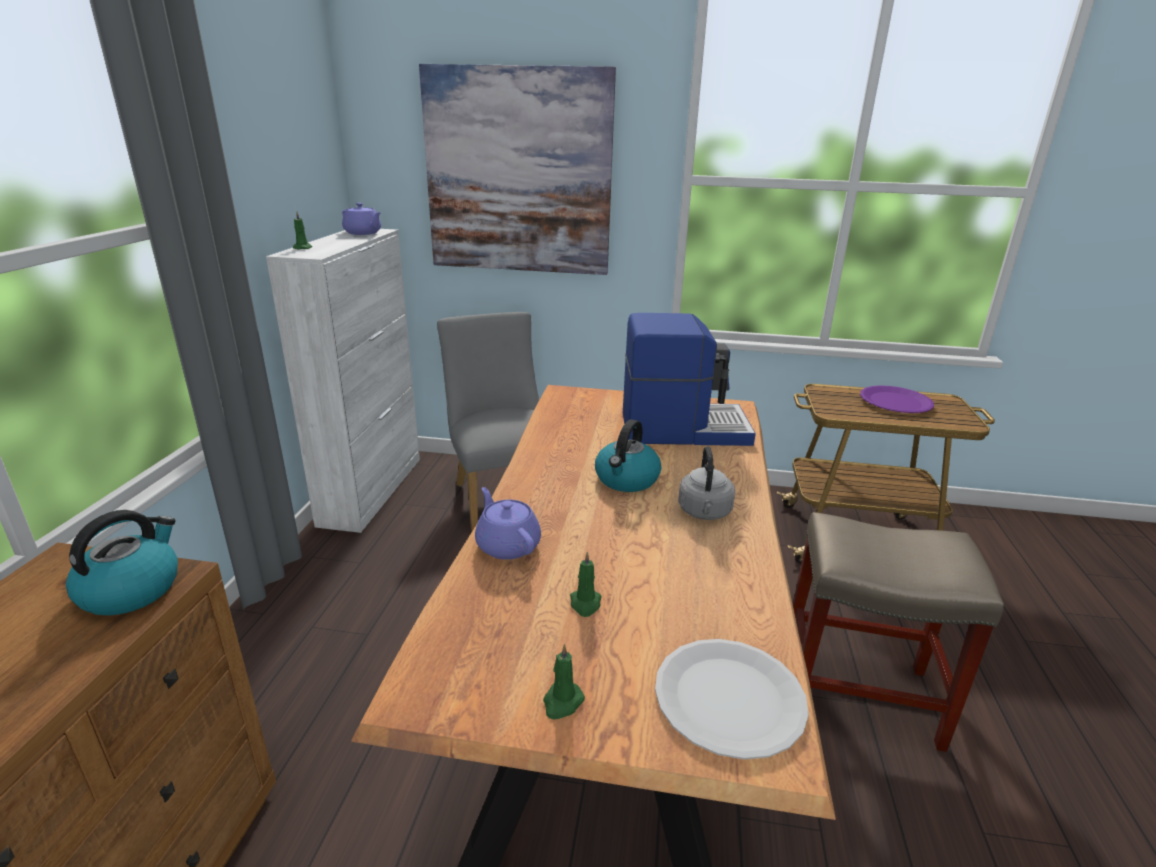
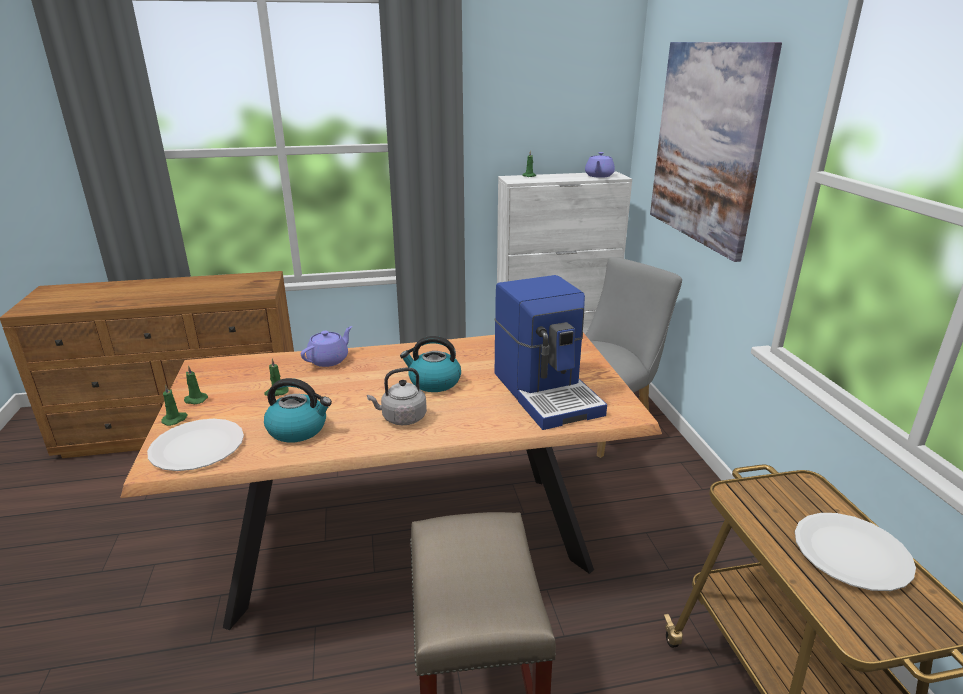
camera: 70 degrees right, 0 degrees up
kettle [66,510,178,615] -> kettle moved to [264,378,332,443]
purple plate [860,385,934,413] -> white plate [795,513,916,591]
none -> green candle [161,384,187,426]

